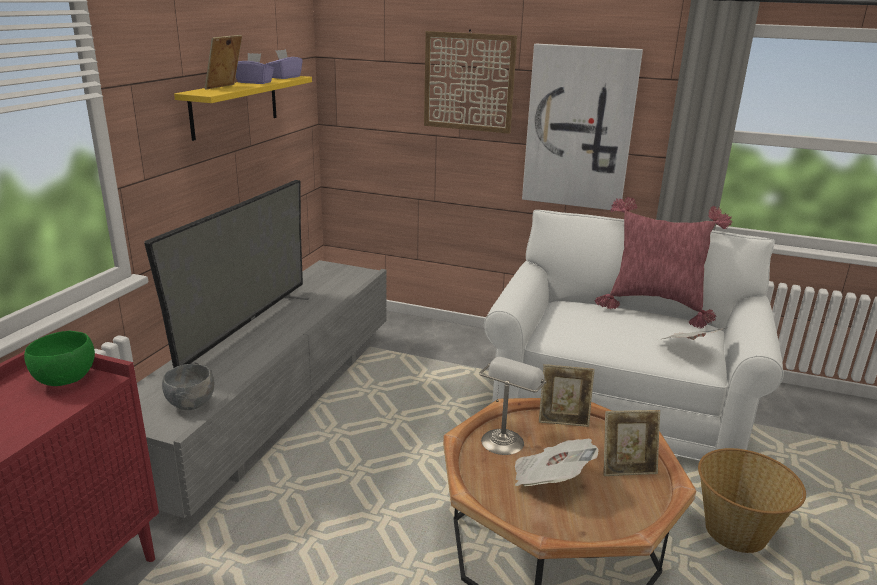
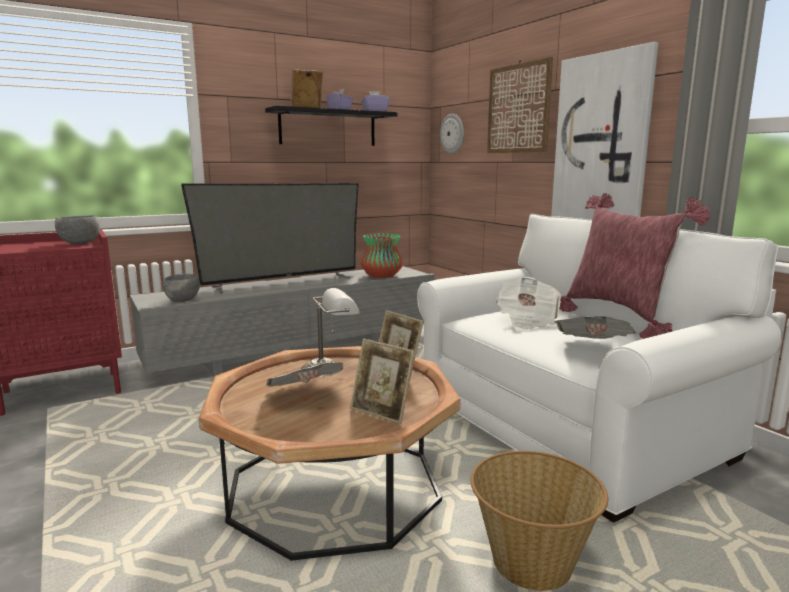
camera: 40 degrees right, 10 degrees down
green bowl [24,331,95,386] -> grey bowl [55,215,100,244]
yellow shelf [174,76,312,141] -> black shelf [265,106,398,146]
none -> vase [361,233,403,278]
none -> wall clock [440,114,464,154]
none -> newspaper [496,277,561,330]

